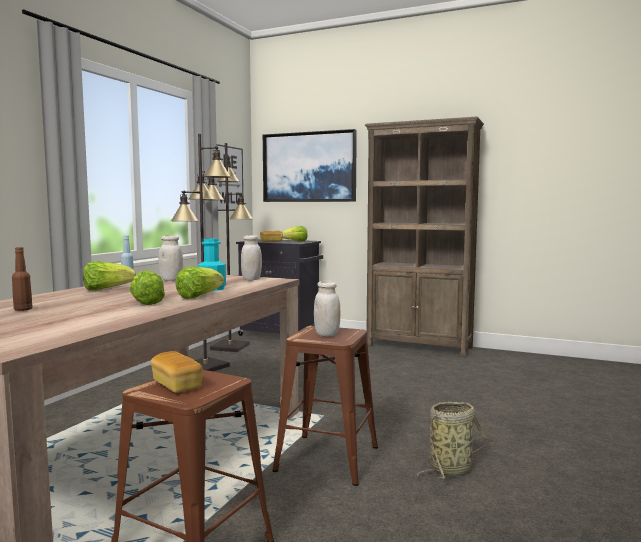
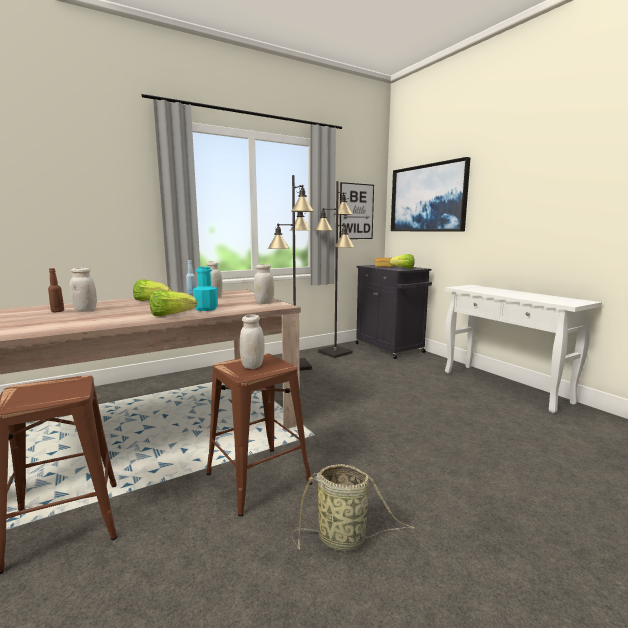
camera: 35 degrees right, 5 degrees up
lettuce [130,270,165,305] -> none
bread [151,351,202,393] -> none
brown bookcase [365,117,484,357] -> white console table [444,285,602,413]
none -> white jar [69,268,97,312]

